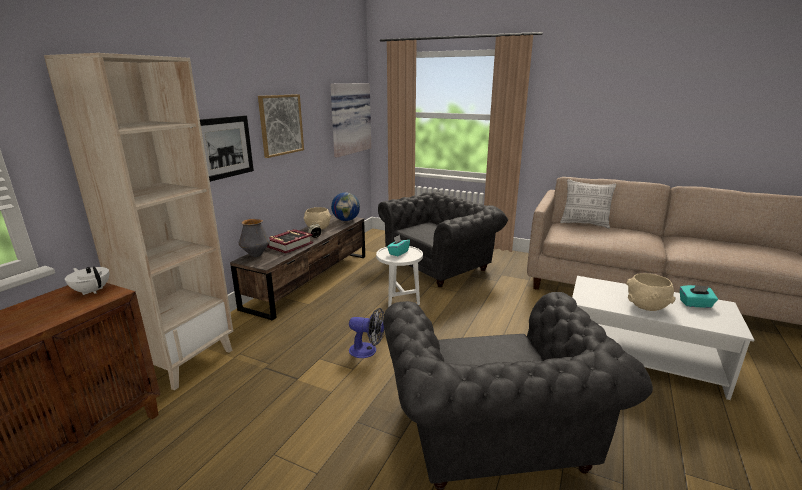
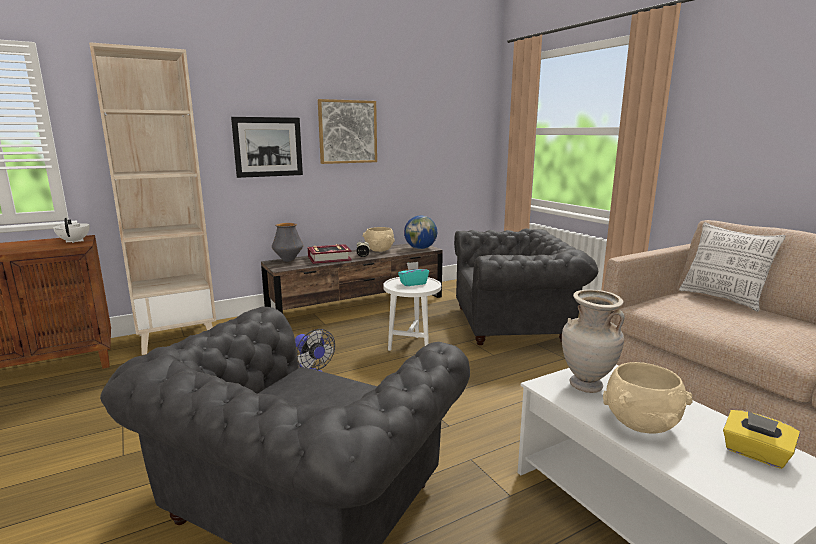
camera: 35 degrees right, 5 degrees down
picture [330,83,371,157] -> none
turquoise tissue box [680,285,718,308] -> yellow tissue box [723,410,800,469]
none -> beige vase [562,289,625,393]

